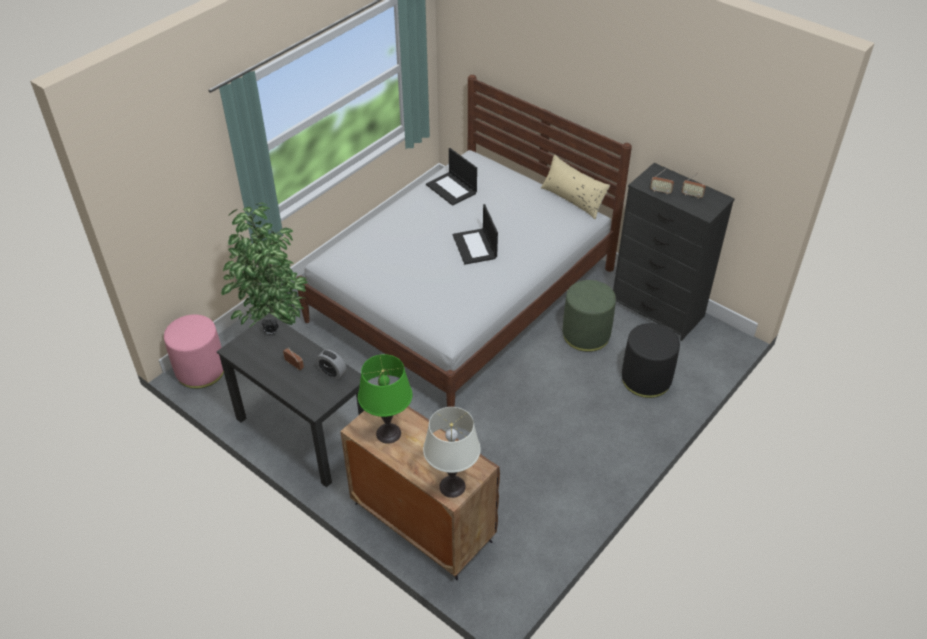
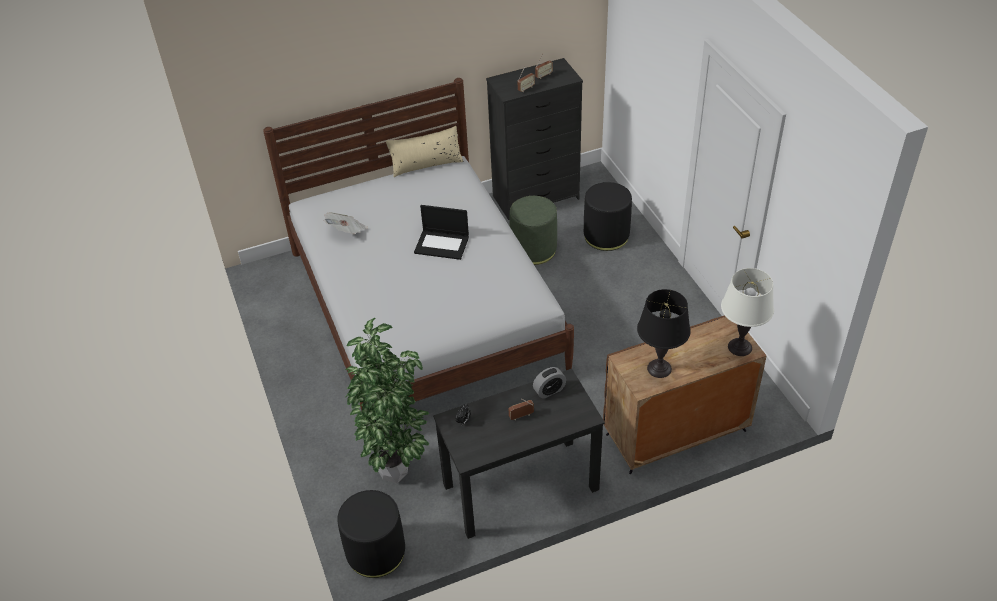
camera: 60 degrees left, 0 degrees up
pink ottoman [164,315,224,389] -> black ottoman [337,490,405,578]
green table lamp [358,354,413,444] -> black table lamp [637,289,691,378]
laptop [426,148,477,206] -> newspaper [323,212,368,234]

